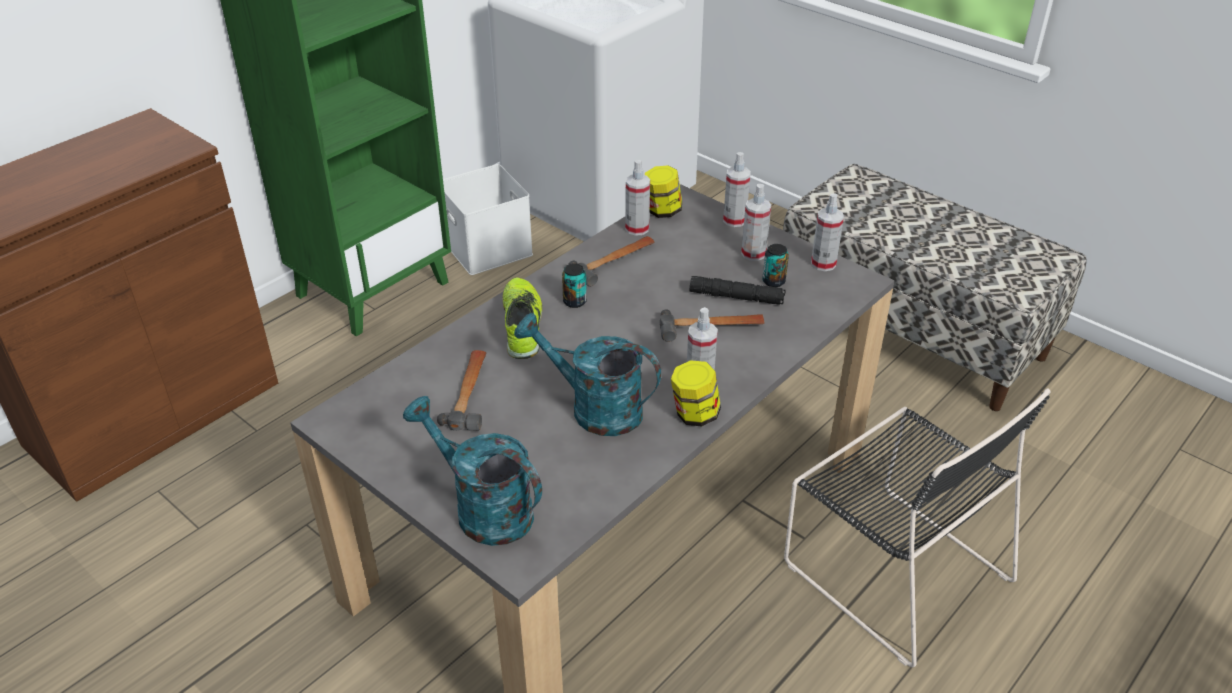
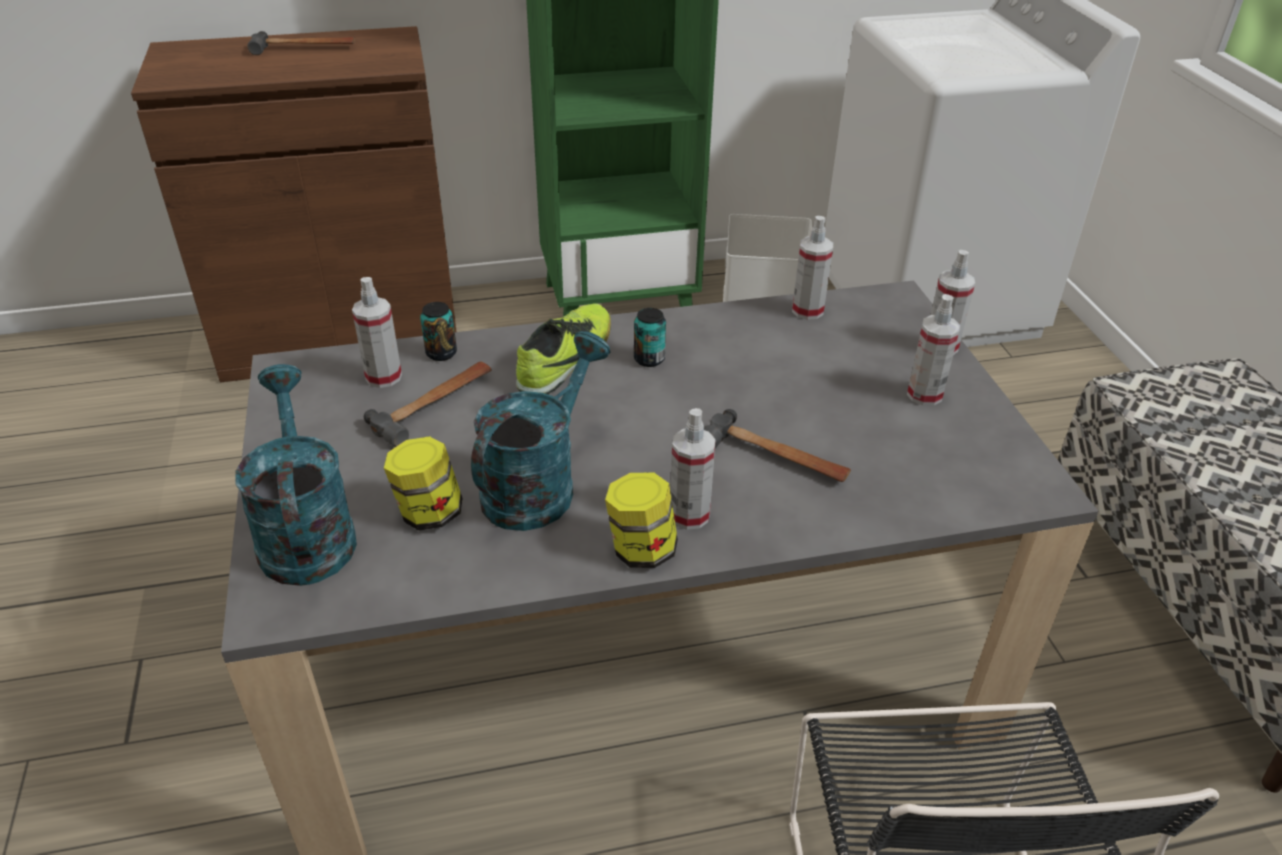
camera: 35 degrees right, 0 degrees up
turquoise watering can [514,313,661,436] -> turquoise watering can turned 60 degrees clockwise [471,331,610,531]
hammer [568,236,655,287] -> hammer moved to [248,31,355,55]
jar [645,165,682,218] -> jar moved to [384,436,463,531]
black flashlight [690,276,786,305] -> none
can [762,244,789,287] -> can moved to [420,302,457,361]
spray bottle [811,193,844,271] -> spray bottle moved to [352,277,402,388]

